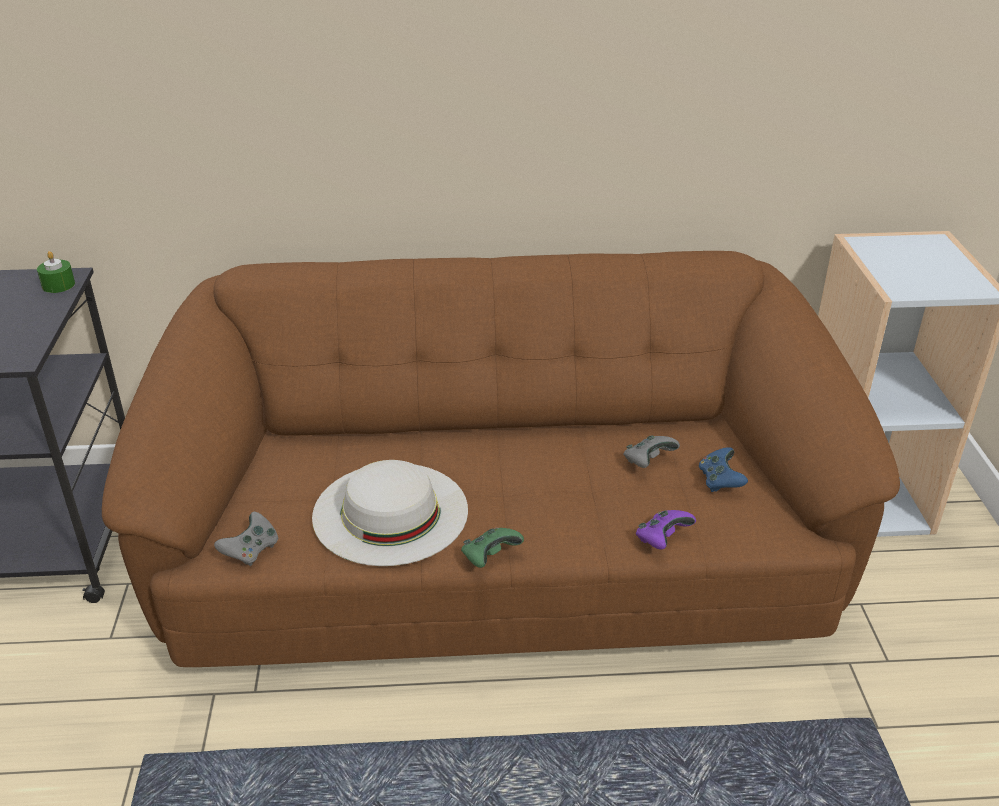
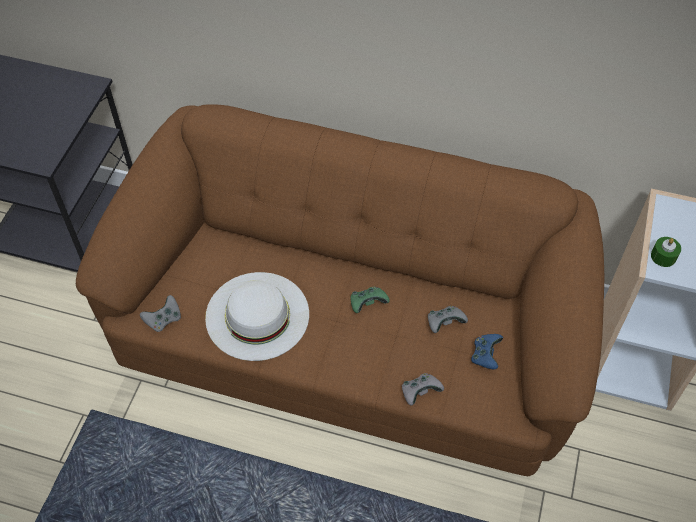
camera: 20 degrees right, 20 degrees up
green candle [37,251,75,293] -> green candle moved to [651,237,681,267]
green game controller [461,527,524,568] -> green game controller moved to [350,287,390,313]
purple game controller [636,510,696,550] -> grey game controller [402,373,444,406]

